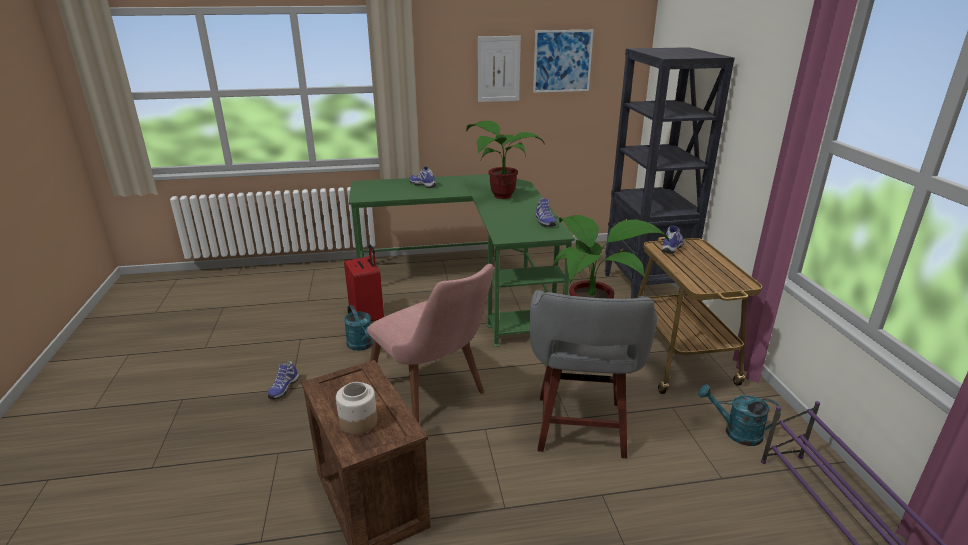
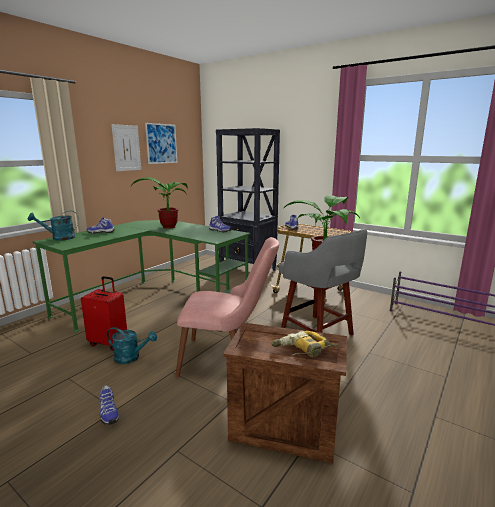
camera: 45 degrees left, 10 degrees down
jar [336,382,377,435] -> power drill [271,331,339,357]
turquoise watering can [698,385,781,446] -> turquoise watering can moved to [28,211,79,240]

